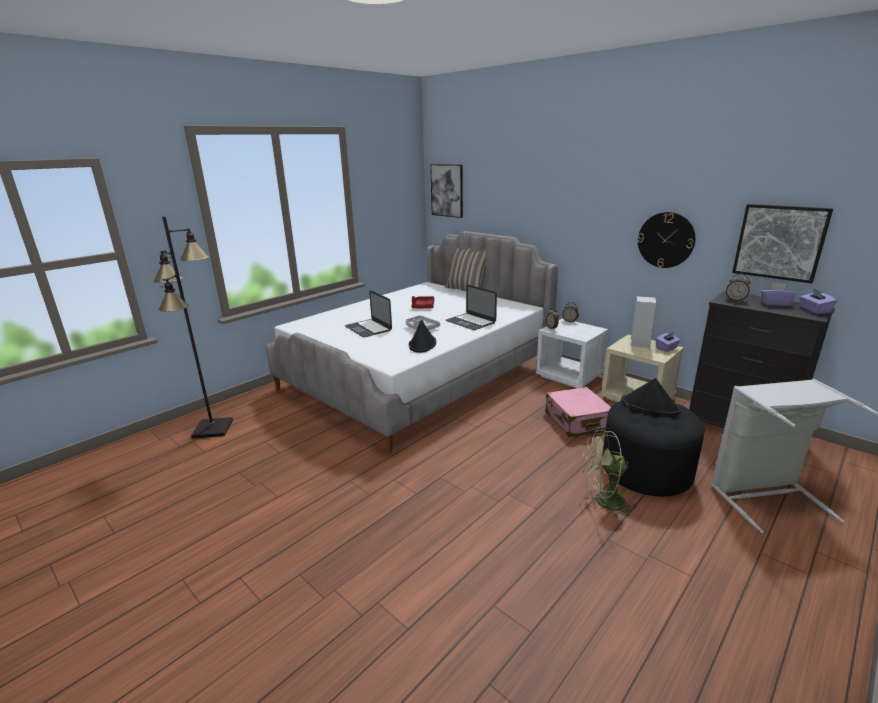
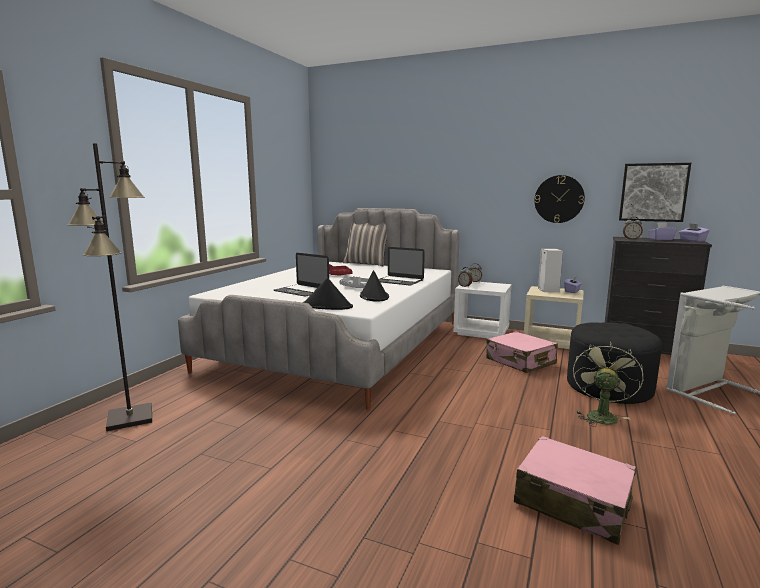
camera: 20 degrees left, 10 degrees down
picture [430,164,463,218] -> none
green fan [582,430,637,519] -> green fan turned 135 degrees clockwise [573,342,643,427]
black hat [621,378,681,415] -> black hat moved to [303,278,353,310]
none -> pink suitcase [514,435,636,545]

